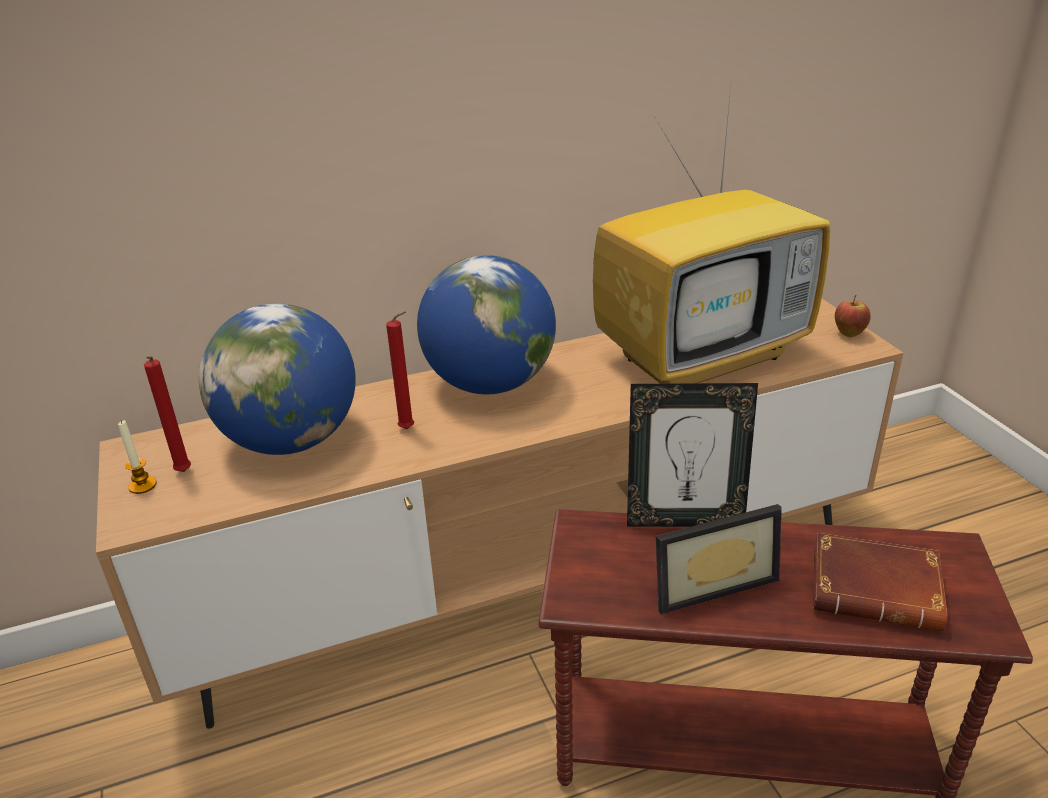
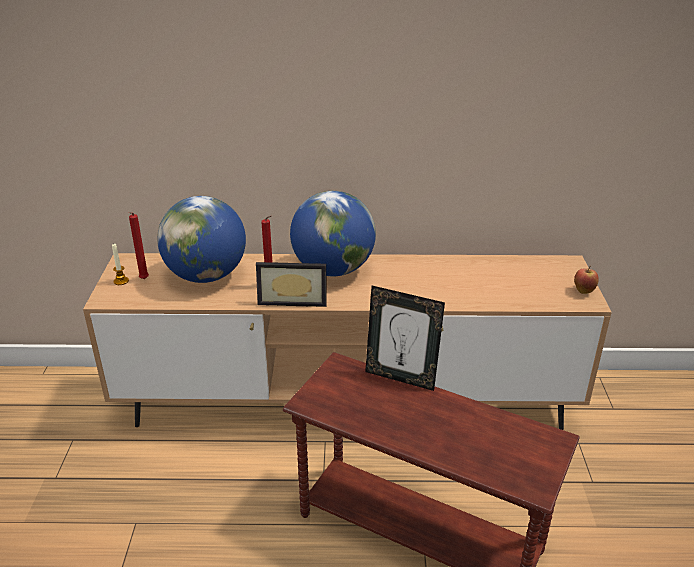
camera: 20 degrees right, 0 degrees up
television [593,77,830,384] -> none
picture frame [656,504,782,614] -> picture frame moved to [256,262,326,307]
brown book [813,533,948,631] -> none

